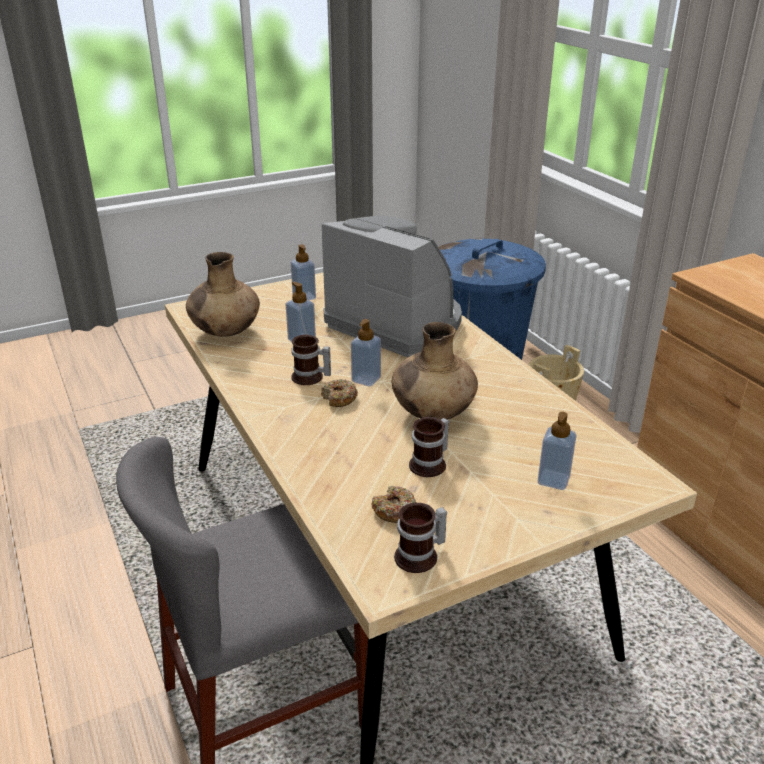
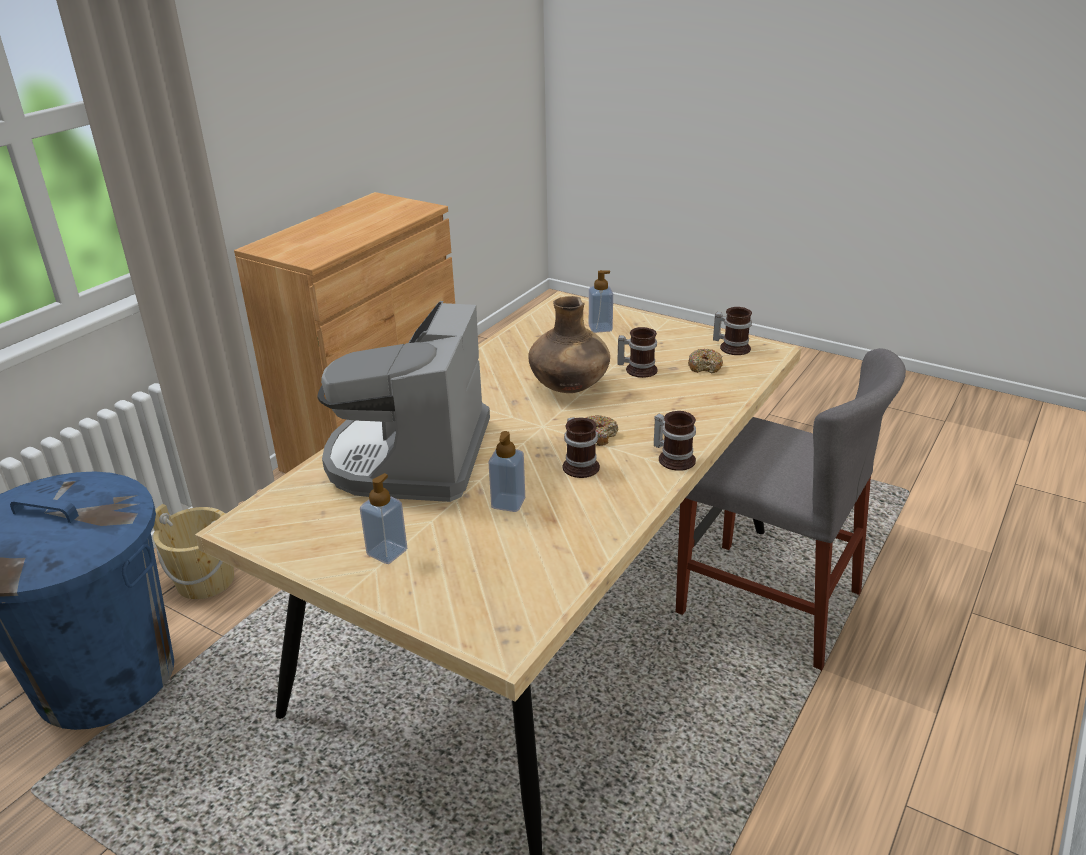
camera: 120 degrees left, 0 degrees up
brown vase [186,252,260,337] -> none
soap dispenser [351,319,381,386] -> none
none -> mug [654,411,696,471]

